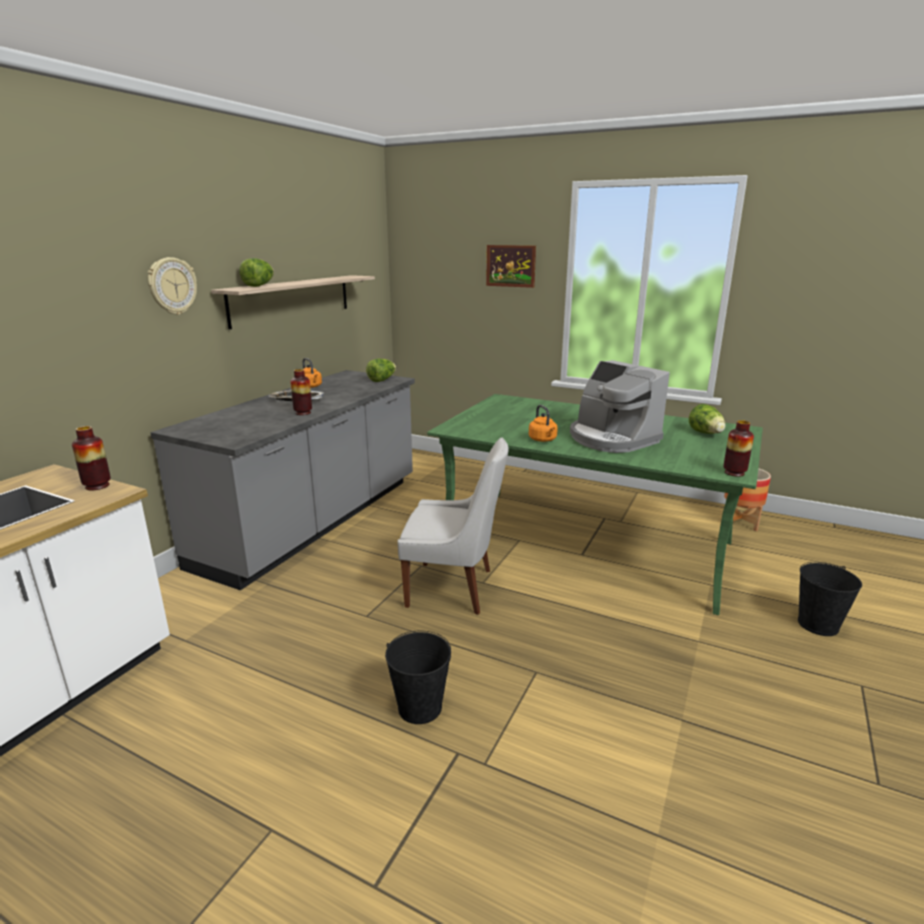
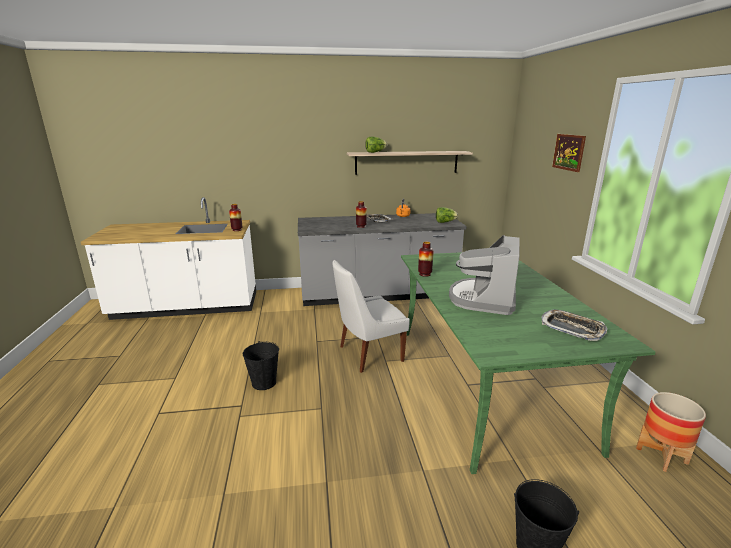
camera: 55 degrees right, 0 degrees up
wall clock [148,257,197,315] -> none
white chair [398,437,509,615] -> white chair turned 90 degrees clockwise [333,260,410,373]
orange kettle [529,405,558,442] -> none
lettuce [689,404,726,434] -> tray [541,309,607,341]
vase [723,420,754,477] -> vase moved to [418,242,434,277]

